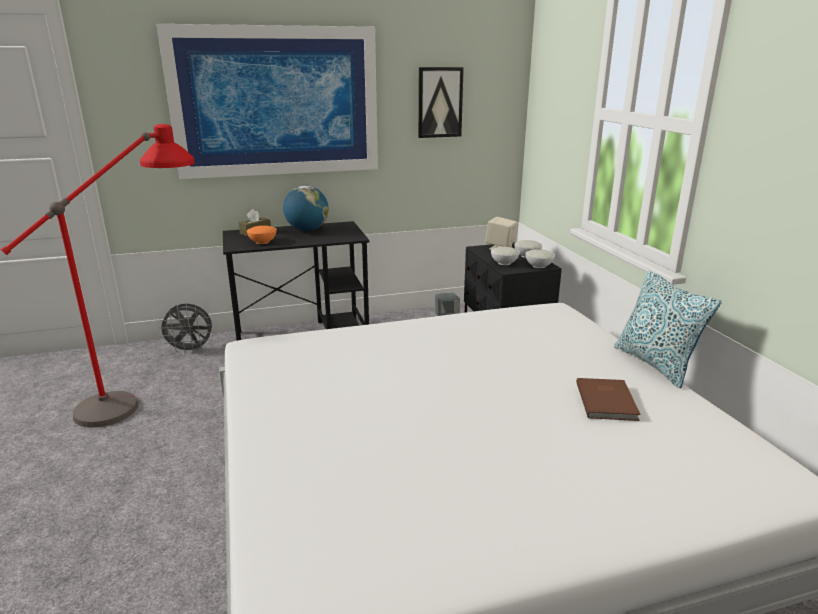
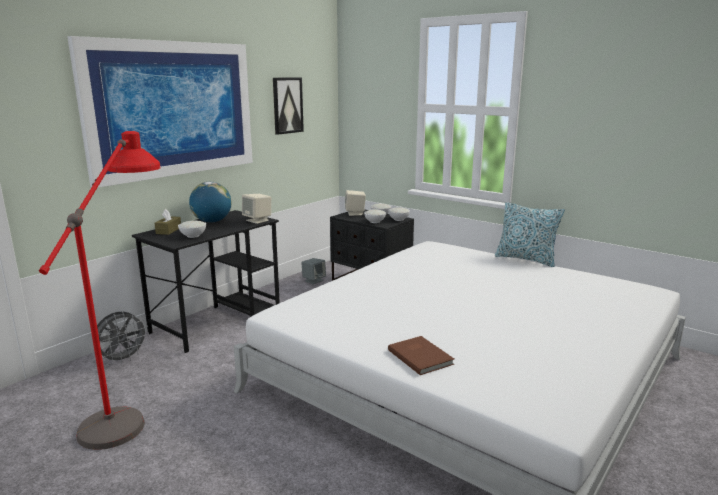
camera: 35 degrees left, 5 degrees down
orange bowl [247,225,276,244] -> white bowl [178,220,206,238]
brown book [576,378,641,421] -> brown book moved to [388,336,454,375]
none -> beige speaker [242,194,271,224]

